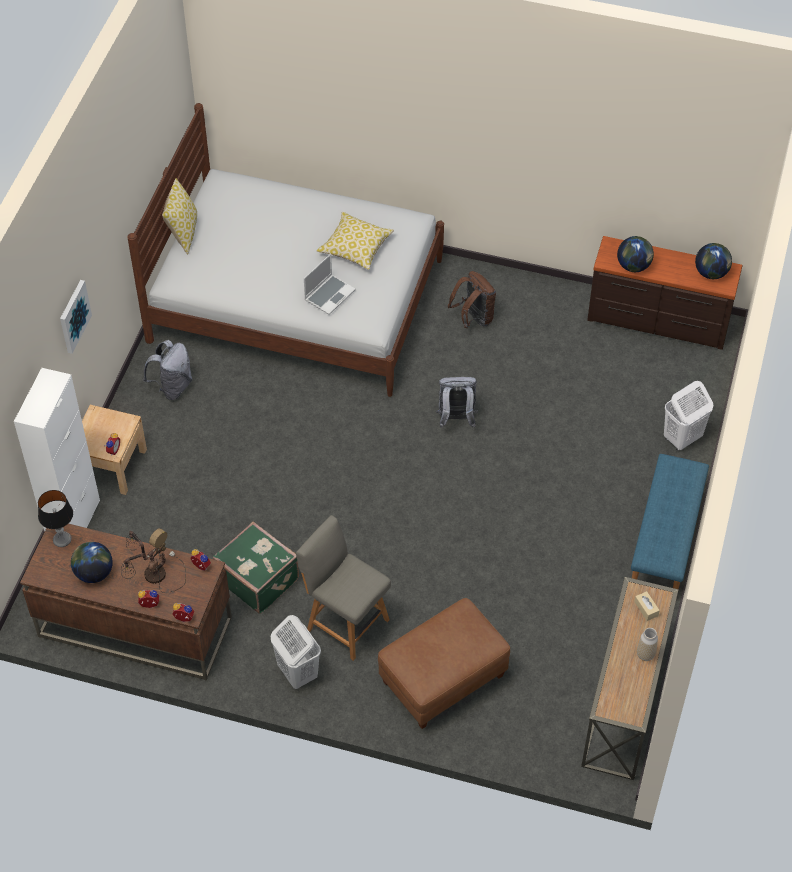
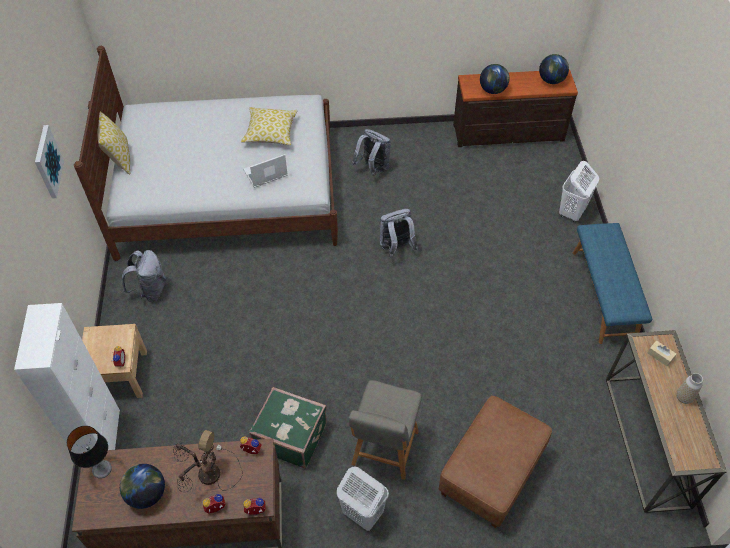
camera: 20 degrees left, 0 degrees up
picture [60,280,92,354] -> picture moved to [35,125,64,198]
grey chair [296,515,391,661] -> grey chair turned 90 degrees counterclockwise [349,380,422,480]
laptop [304,254,356,315] -> laptop turned 135 degrees counterclockwise [243,154,288,188]
brown backpack [448,271,496,328] -> grey backpack [352,129,391,176]

